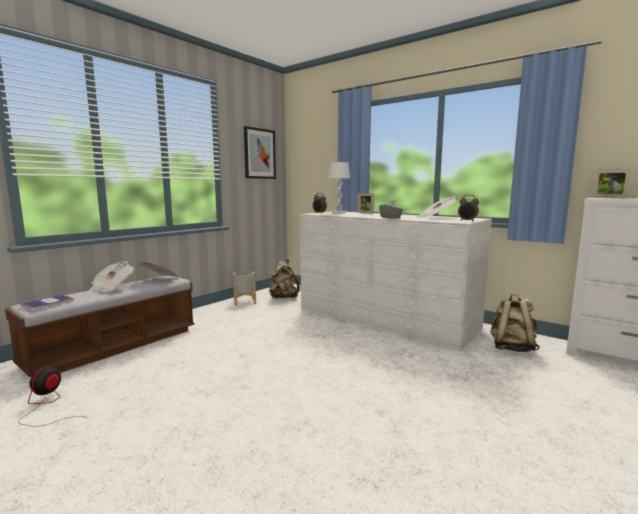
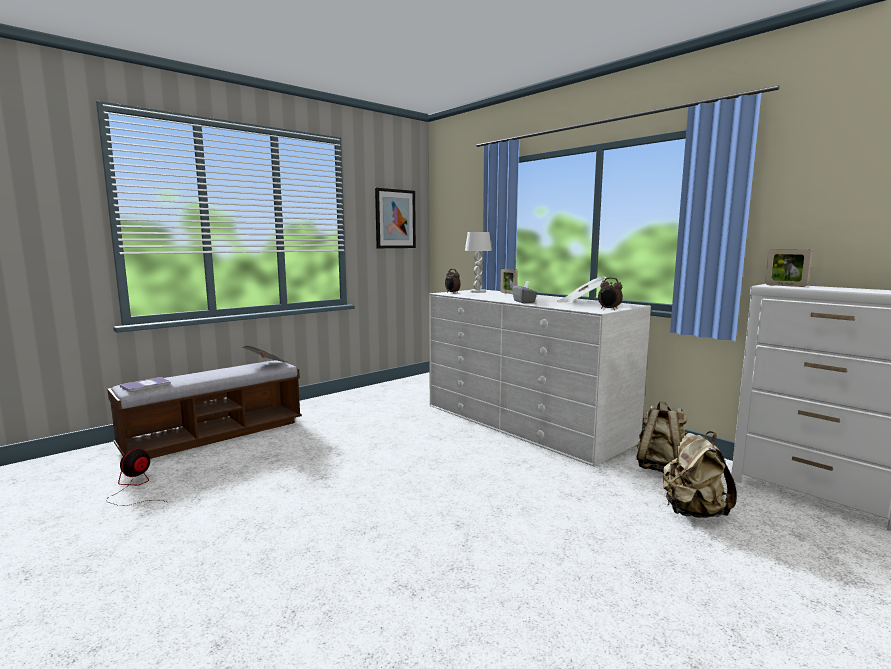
camera: 10 degrees right, 0 degrees up
newspaper [88,261,134,294] -> none
grey planter [233,271,256,306] -> none
beige backpack [269,259,300,298] -> beige backpack moved to [663,431,737,518]

